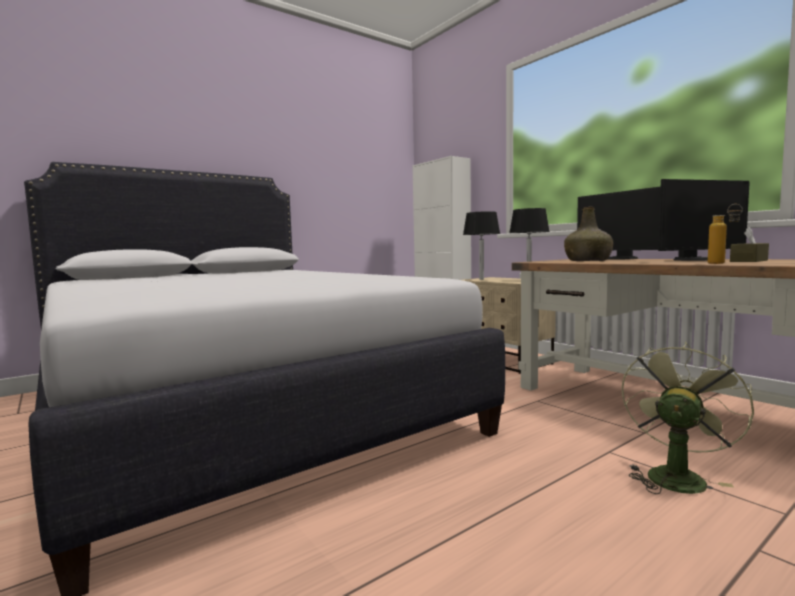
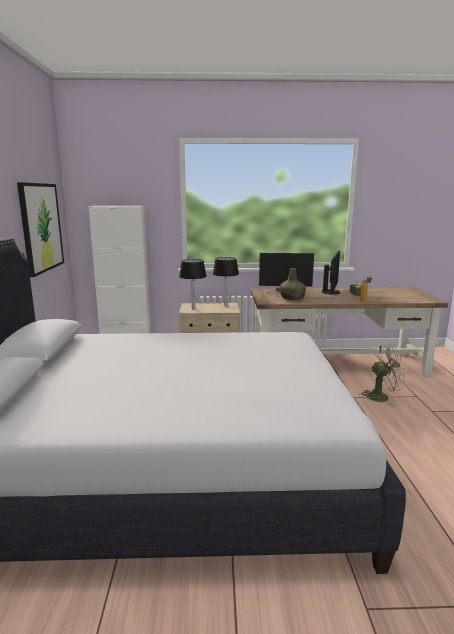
camera: 55 degrees left, 10 degrees up
green fan [622,341,754,494] -> green fan turned 105 degrees clockwise [359,345,405,406]
none -> picture [17,182,64,277]

